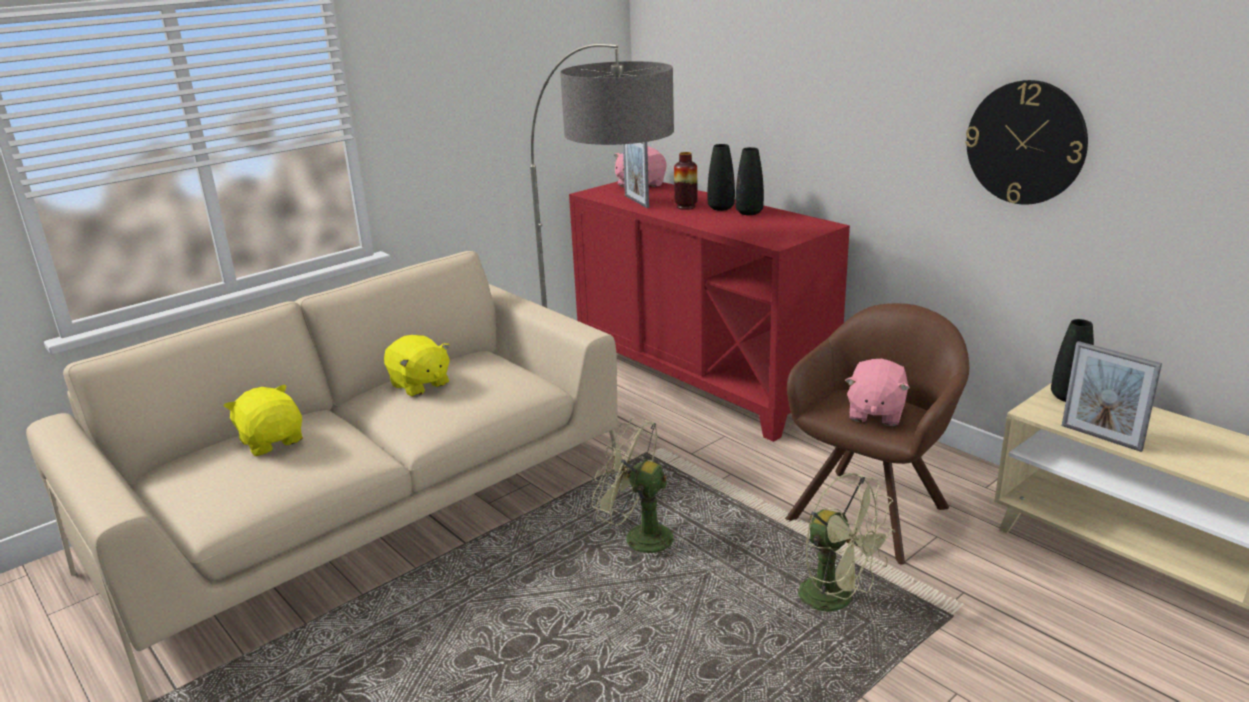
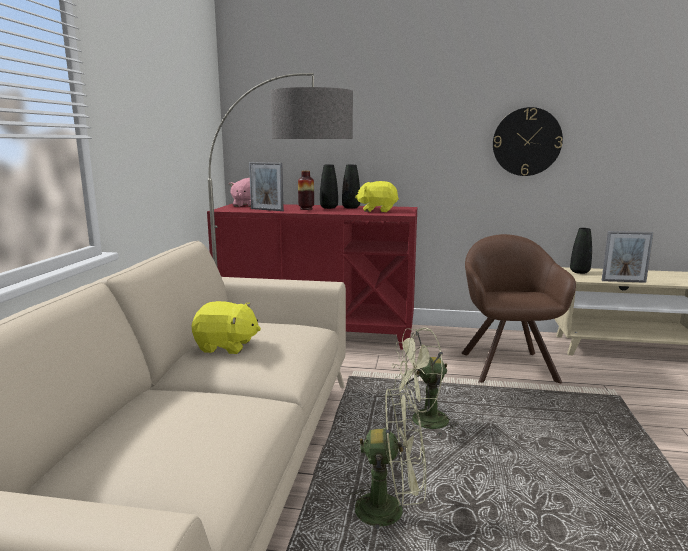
camera: 40 degrees left, 10 degrees down
yellow plush toy [224,384,303,456] -> yellow plush toy moved to [355,181,399,212]
green fan [797,473,895,611] -> green fan moved to [346,388,426,529]
pink plush toy [845,359,910,426] -> none

